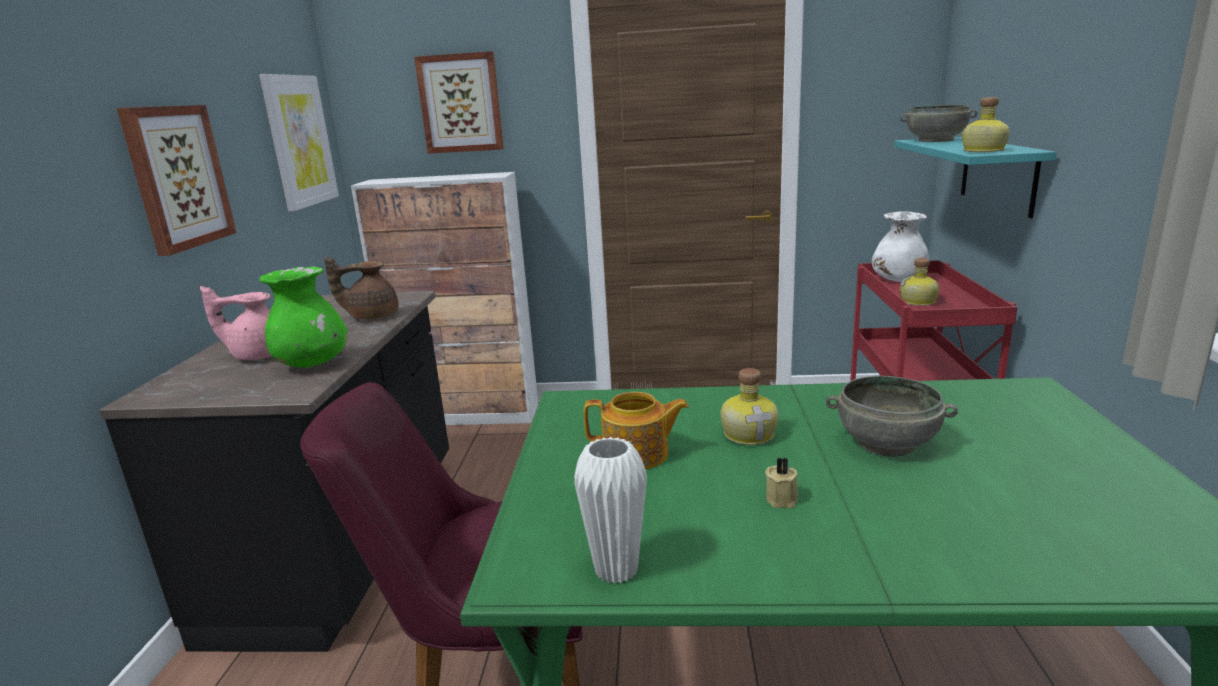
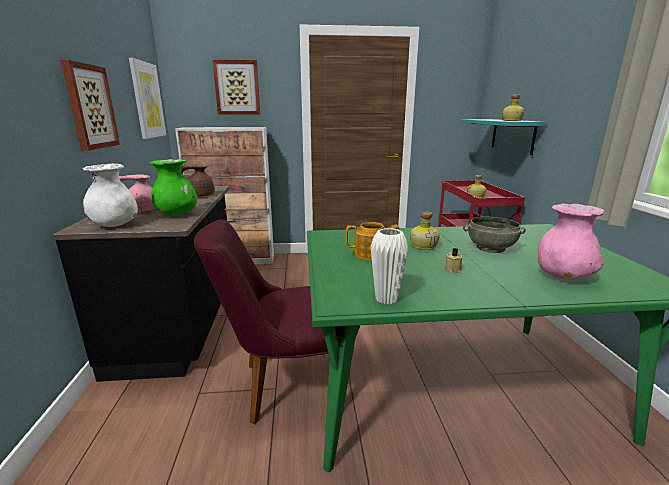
camera: 10 degrees left, 0 degrees up
white vase [872,211,929,282] -> white vase moved to [83,164,138,227]
grey bowl [900,105,978,142] -> none
none -> pink vase [538,203,604,280]

